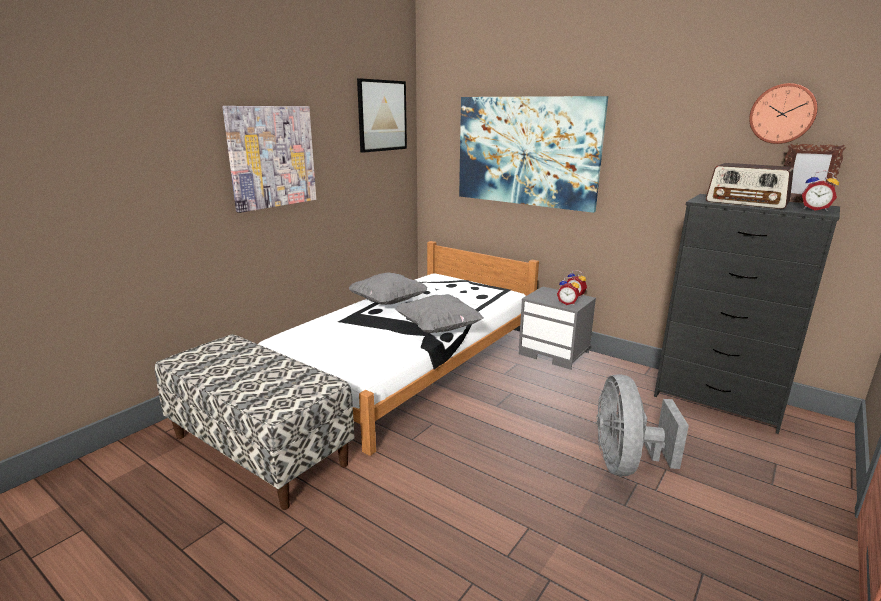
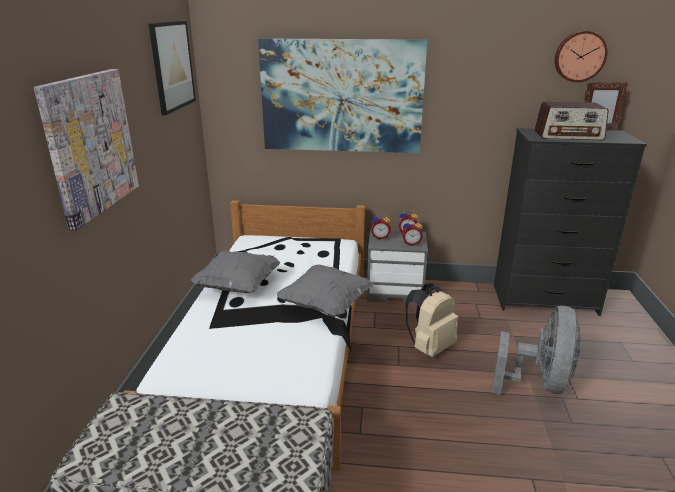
camera: 30 degrees left, 5 degrees up
grey fan [596,374,689,476] -> grey fan turned 135 degrees counterclockwise [492,306,580,395]
alarm clock [802,171,839,211] -> alarm clock moved to [371,213,391,240]
none -> beige backpack [405,283,458,357]

